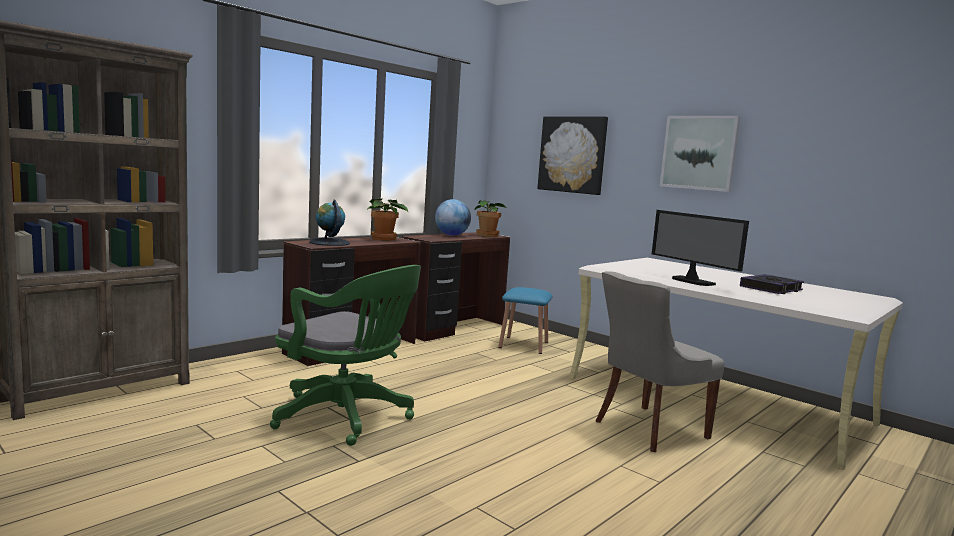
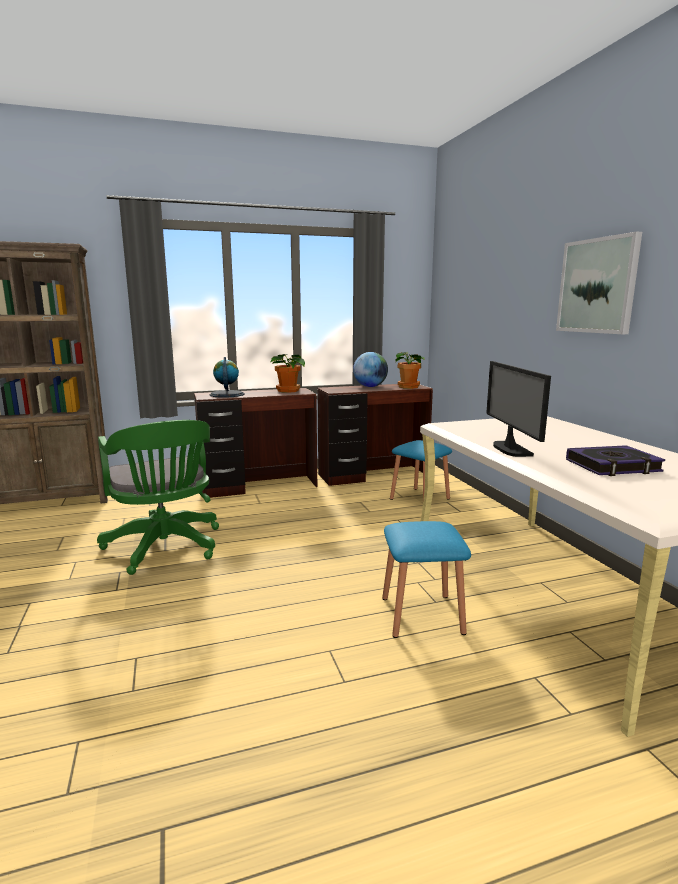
camera: 30 degrees right, 5 degrees up
picture [537,116,608,195] -> none
grey chair [596,271,724,452] -> blue stool [382,521,471,638]

